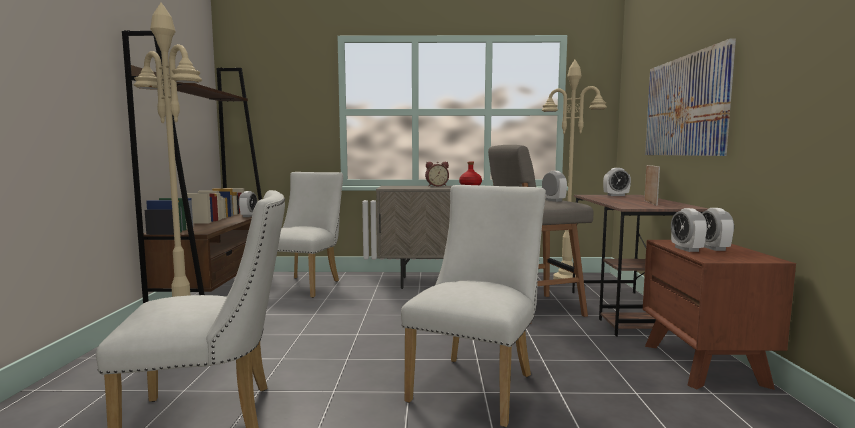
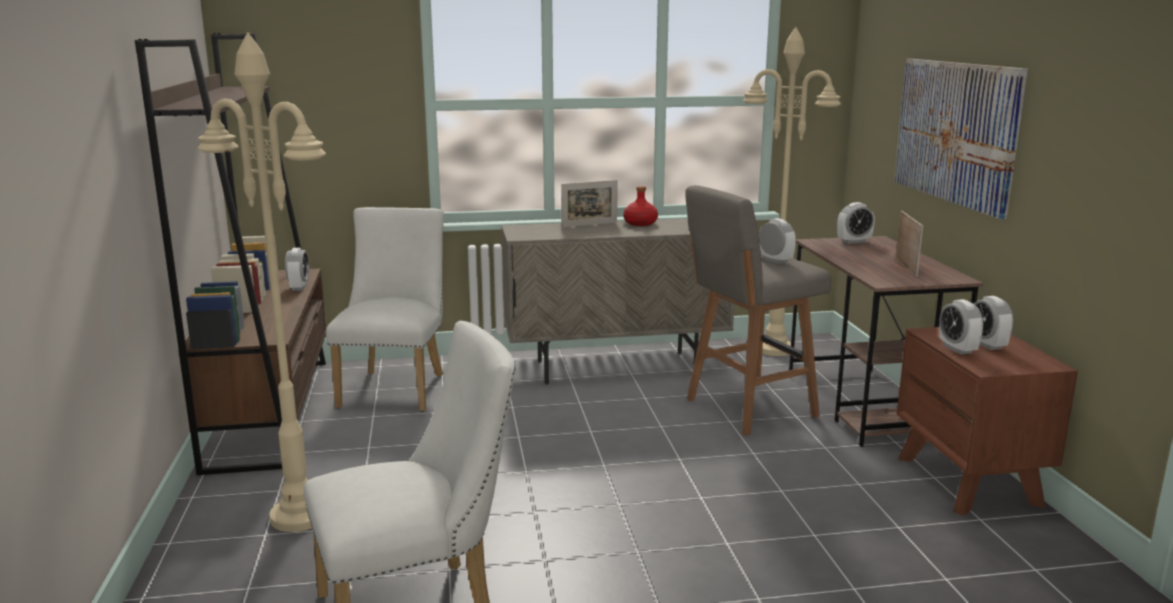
camera: 10 degrees left, 10 degrees up
white chair [401,185,546,427] -> none
alarm clock [425,162,449,186] -> picture frame [561,180,617,227]

